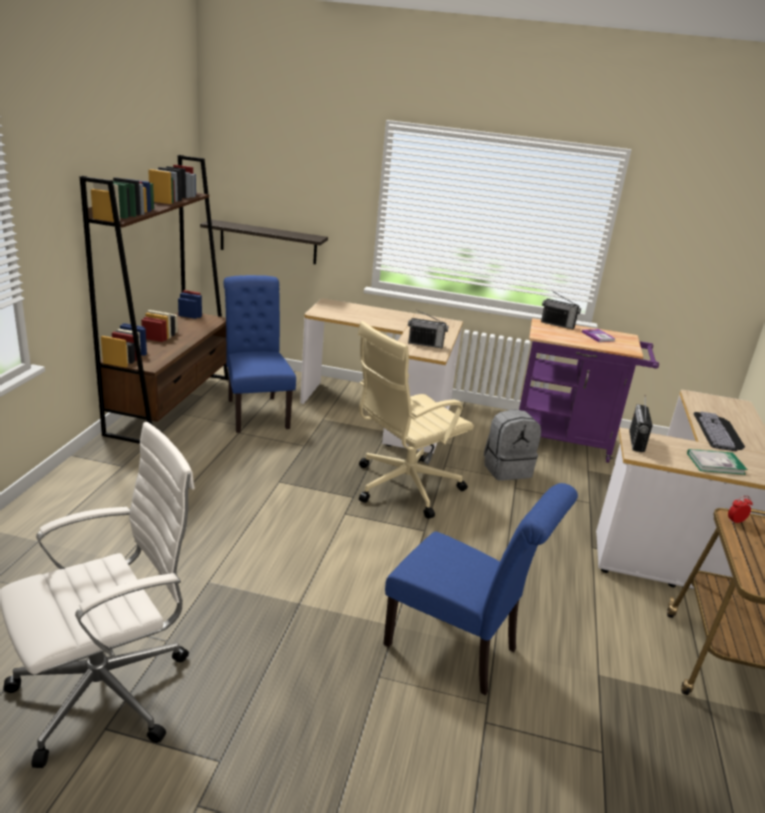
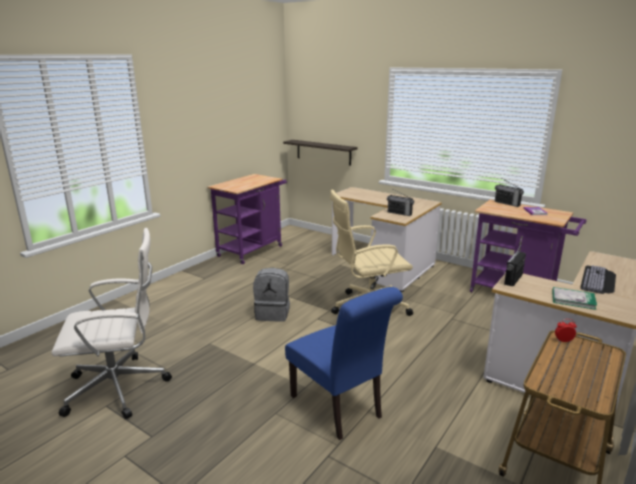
camera: 25 degrees right, 5 degrees down
brown bookcase [80,155,229,444] -> purple cart [207,174,287,264]
blue chair [224,275,296,433] -> none
grey backpack [484,409,541,480] -> grey backpack moved to [253,268,290,322]

